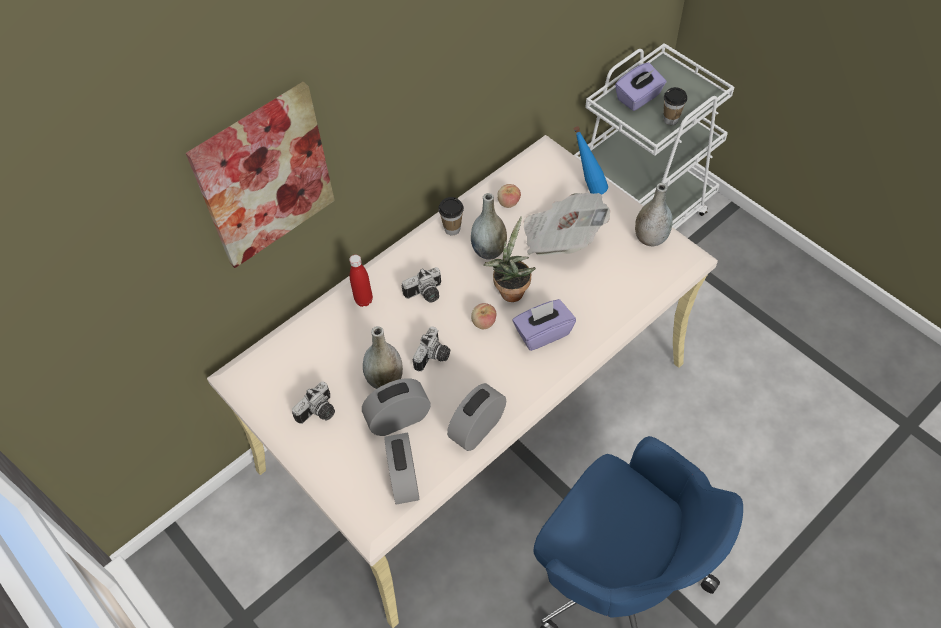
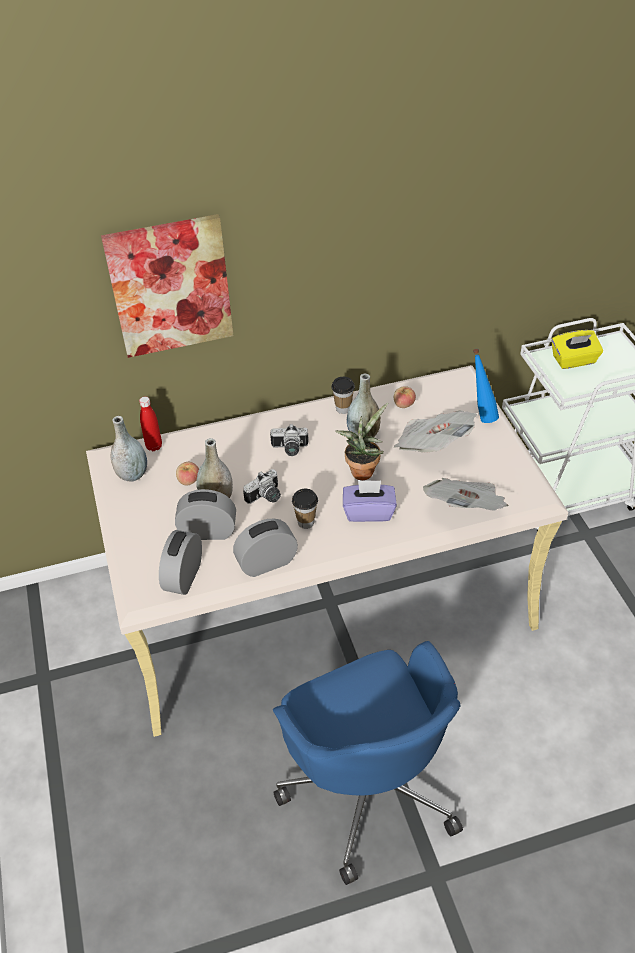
camera: 25 degrees right, 10 degrees down
camera [292,382,335,424] -> none
red bottle [349,255,373,307] -> red bottle moved to [139,396,162,451]
apple [471,303,496,329] -> apple moved to [176,462,199,485]
purple tissue box [615,63,666,111] -> yellow tissue box [552,330,603,369]
grey vase [635,183,673,246] -> grey vase moved to [111,416,147,482]
cup [664,87,687,125] -> cup moved to [292,488,318,529]
none -> newspaper [423,478,508,511]

